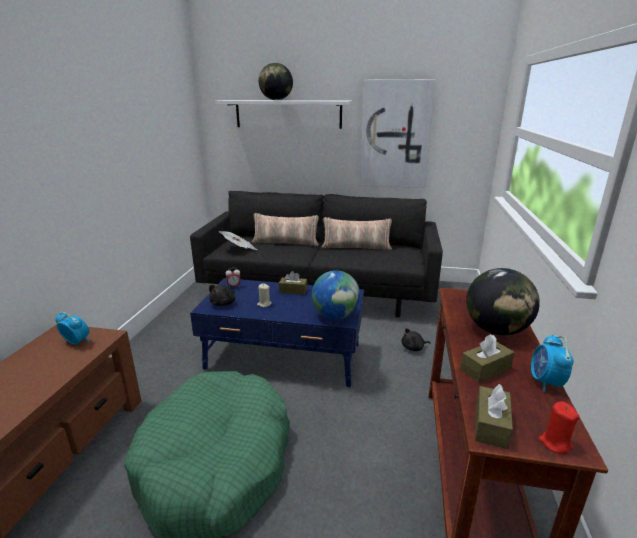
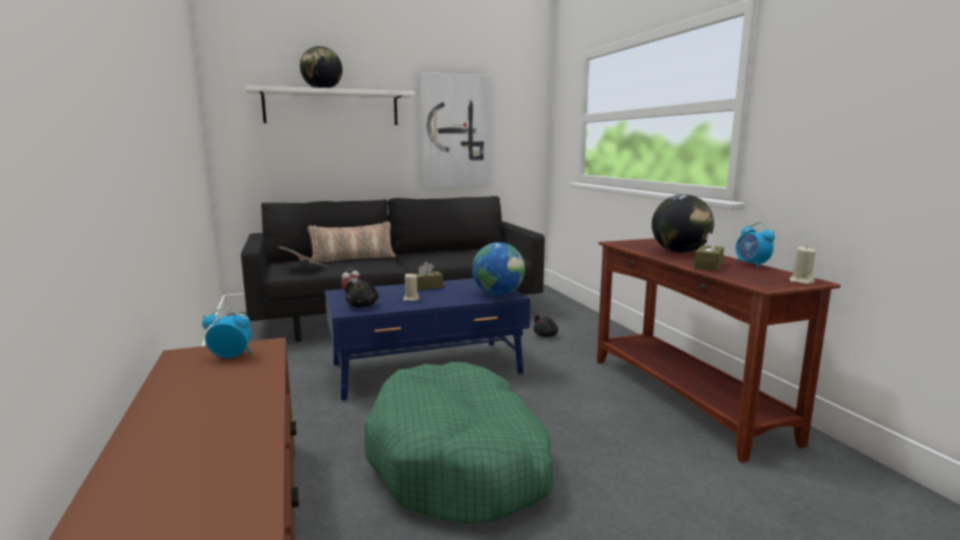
camera: 30 degrees left, 10 degrees down
pillow [321,217,392,250] -> none
brown tissue box [475,384,513,449] -> none
red candle [538,402,580,454] -> beige candle [789,246,816,284]

